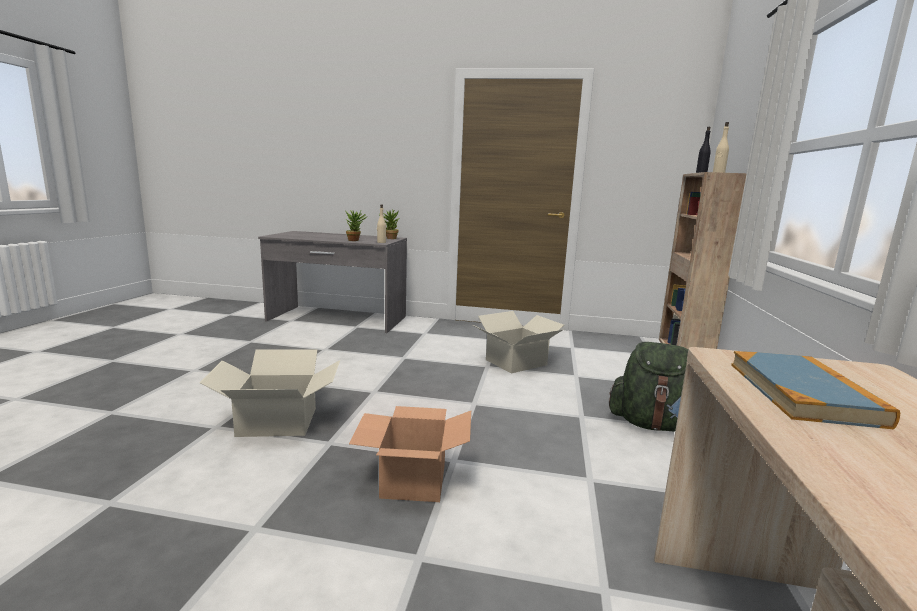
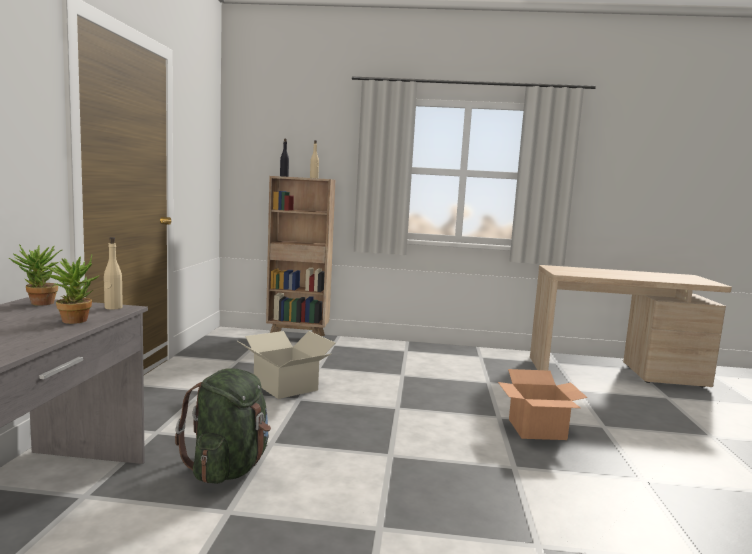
camera: 95 degrees left, 5 degrees down
cardboard box [200,349,340,437] -> none
green backpack [609,342,688,432] -> green backpack moved to [175,368,271,484]
book [731,351,900,430] -> none

